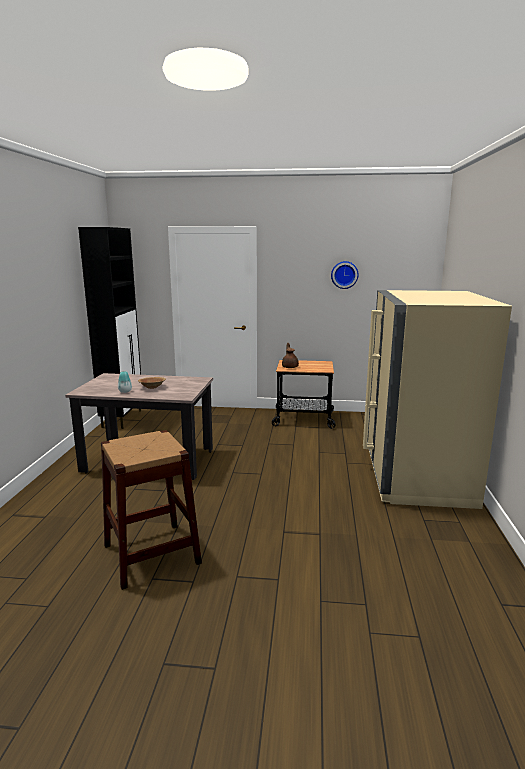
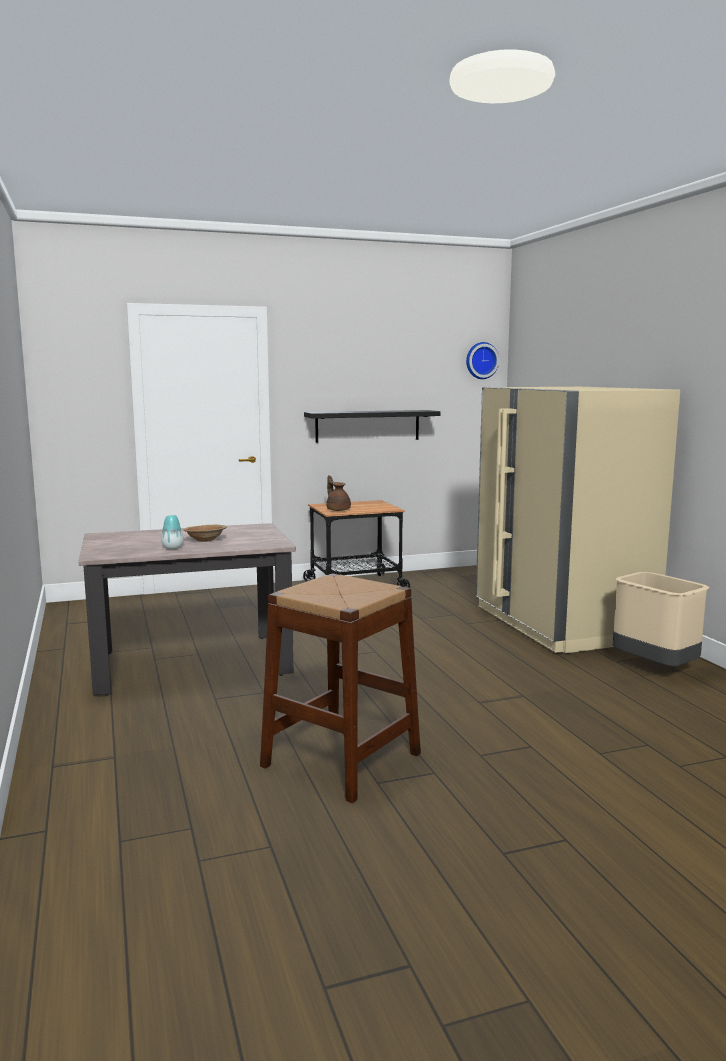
camera: 25 degrees left, 5 degrees down
black cabinet [78,227,141,429] -> none
wall clock [331,261,359,289] -> wall clock moved to [466,342,499,379]
none -> black shelf [304,410,441,443]
none -> beige trash can [613,572,709,666]

